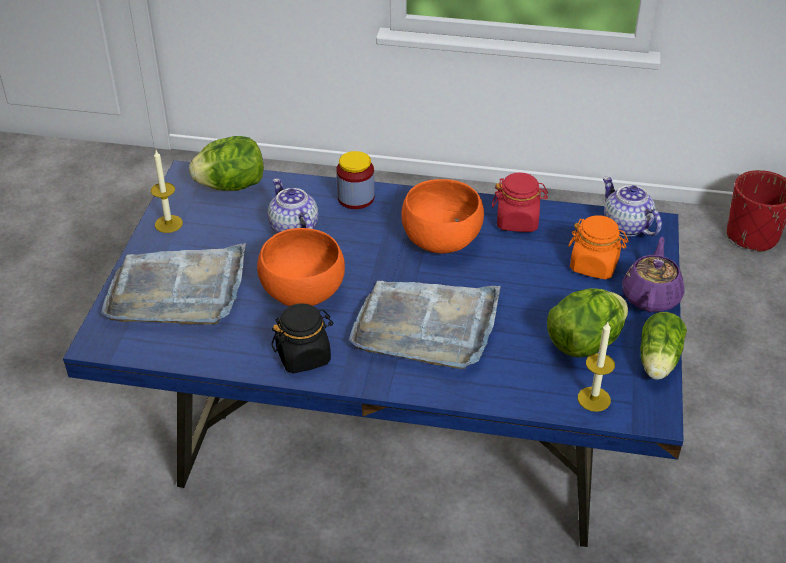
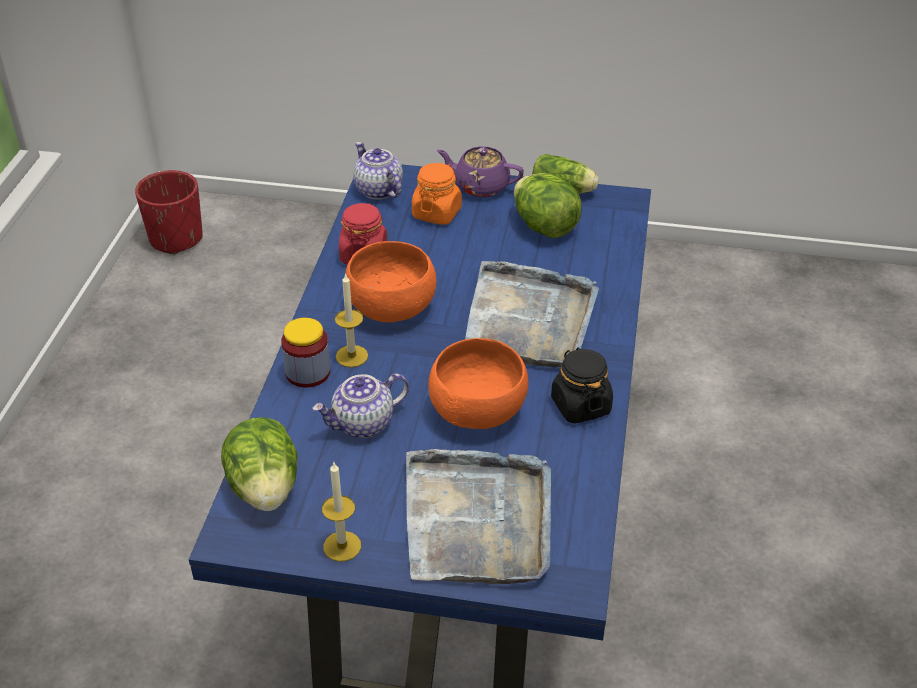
camera: 90 degrees left, 0 degrees up
candle [578,322,615,412] -> candle moved to [335,273,368,367]
teapot [603,177,662,237] -> teapot turned 90 degrees clockwise [353,142,403,200]

